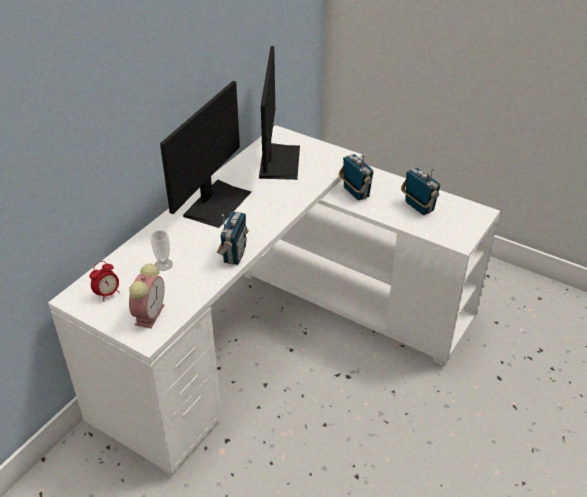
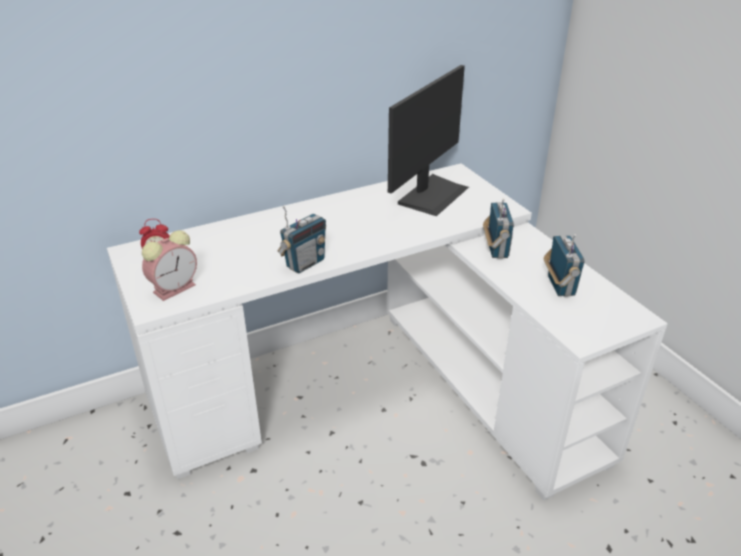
camera: 30 degrees right, 5 degrees down
cup [150,230,173,271] -> none
monitor [160,81,251,228] -> none

